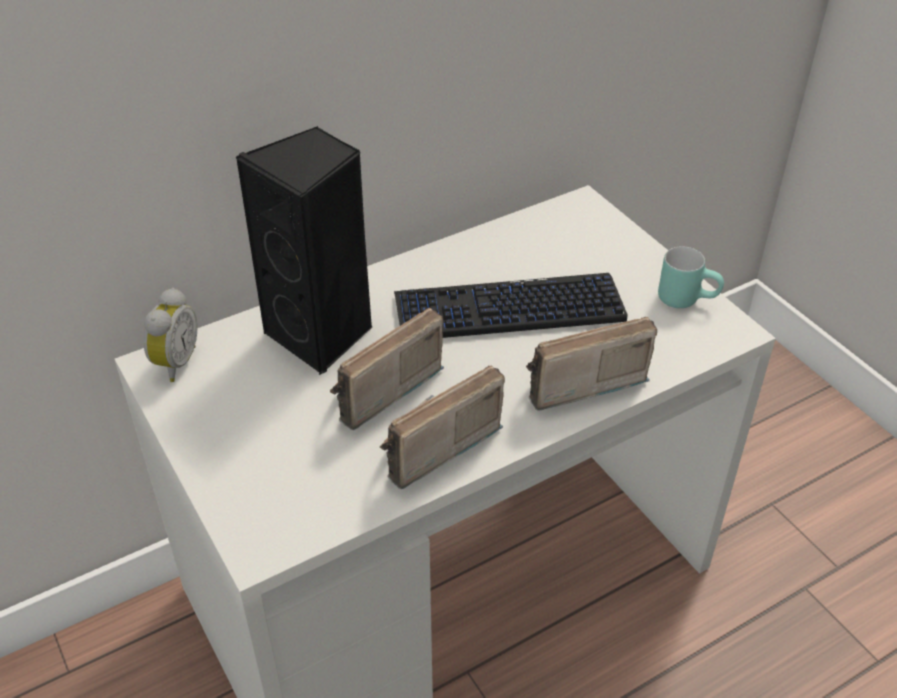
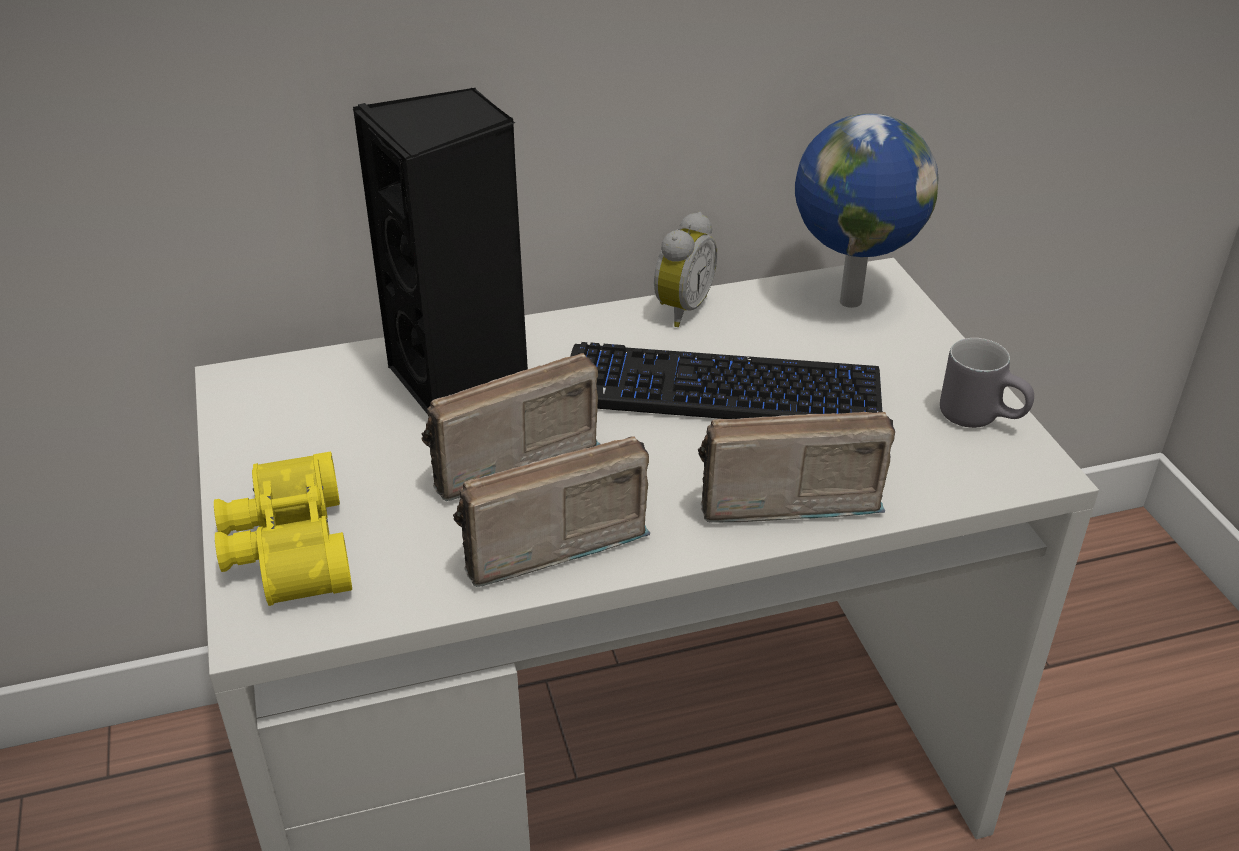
camera: 15 degrees right, 5 degrees down
alarm clock [144,288,198,382] -> alarm clock moved to [654,212,717,327]
turquoise mug [658,246,724,308] -> grey mug [940,338,1034,428]
none -> yellow binoculars [214,452,352,606]
none -> globe [795,113,939,308]

